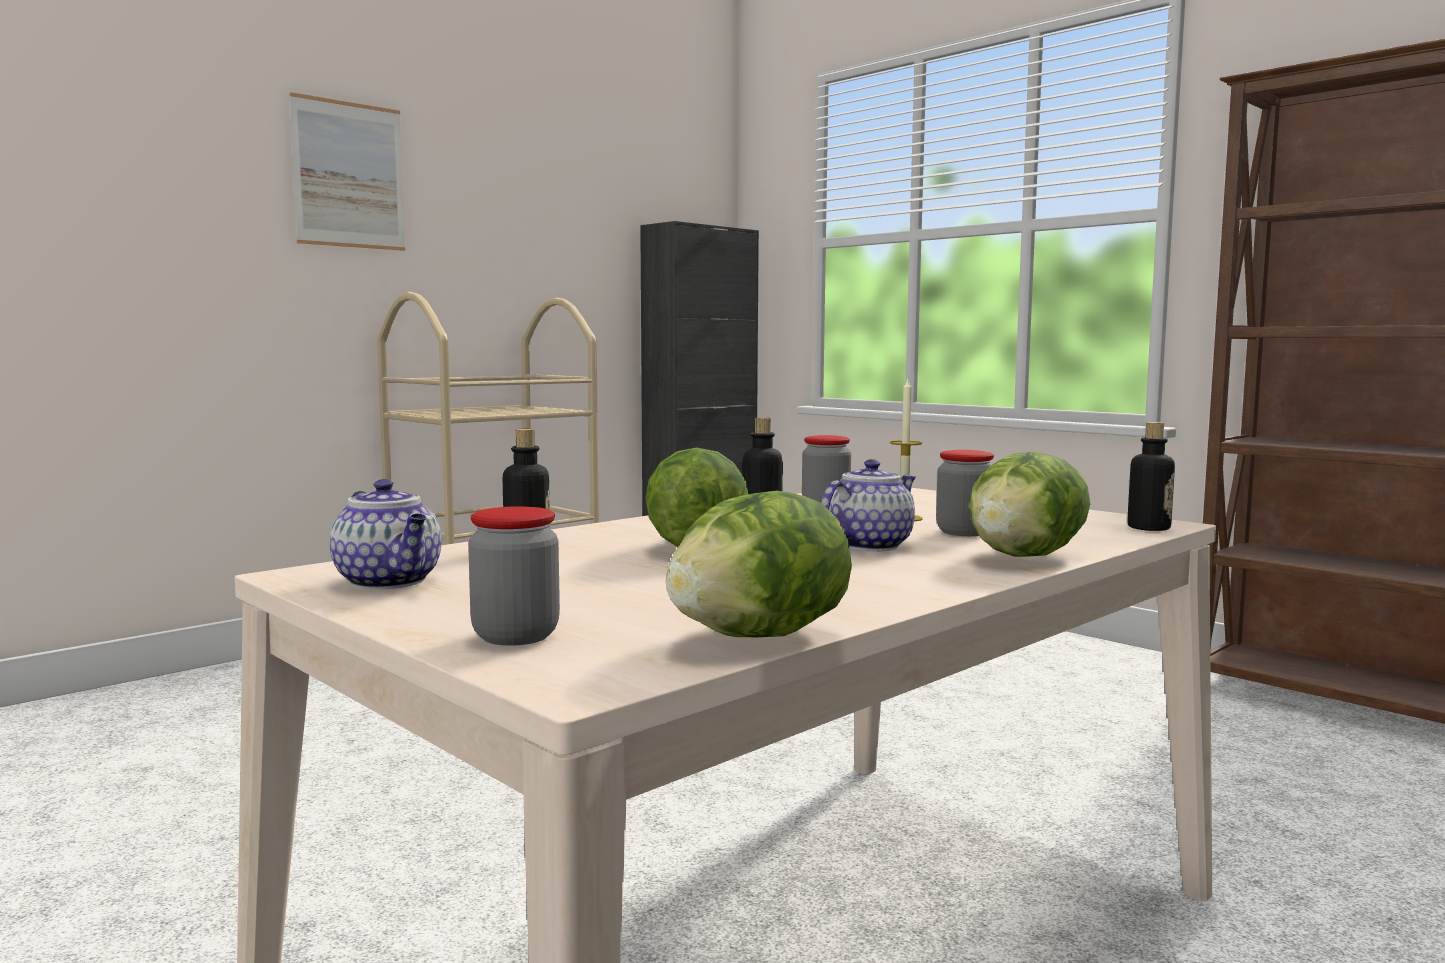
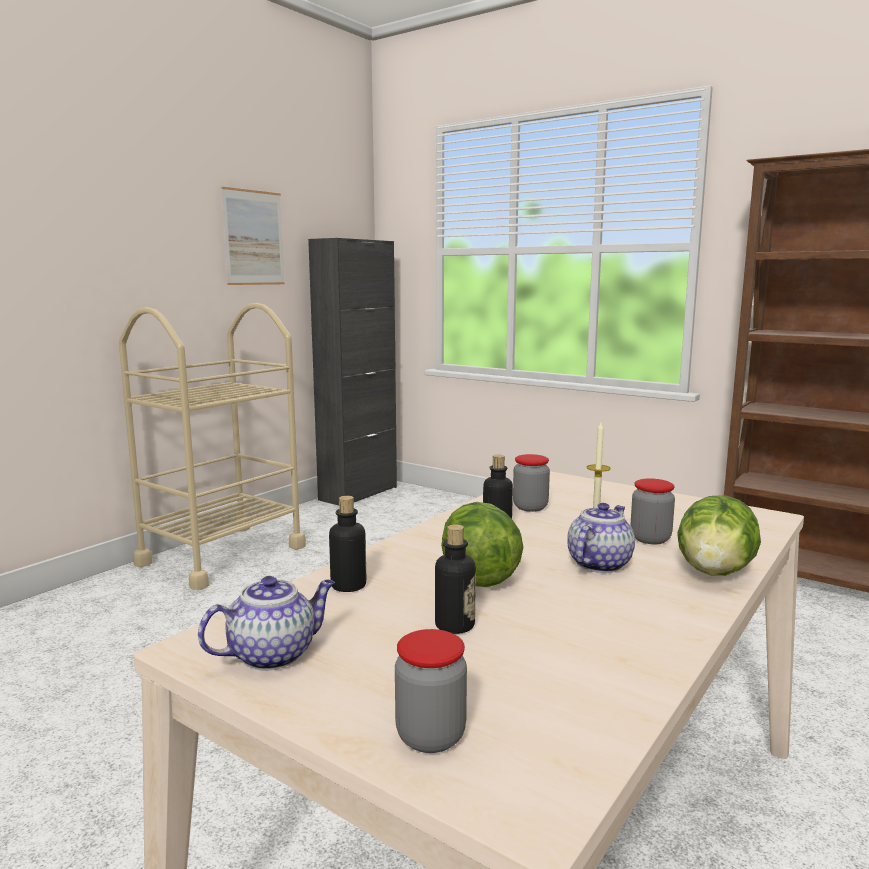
camera: 10 degrees left, 5 degrees up
picture [290,92,405,251] -> picture moved to [221,187,285,285]
teapot [330,479,442,589] -> teapot turned 75 degrees counterclockwise [198,576,335,671]
lettuce [666,491,852,637] -> none
bottle [1127,422,1175,531] -> bottle moved to [435,524,476,634]

